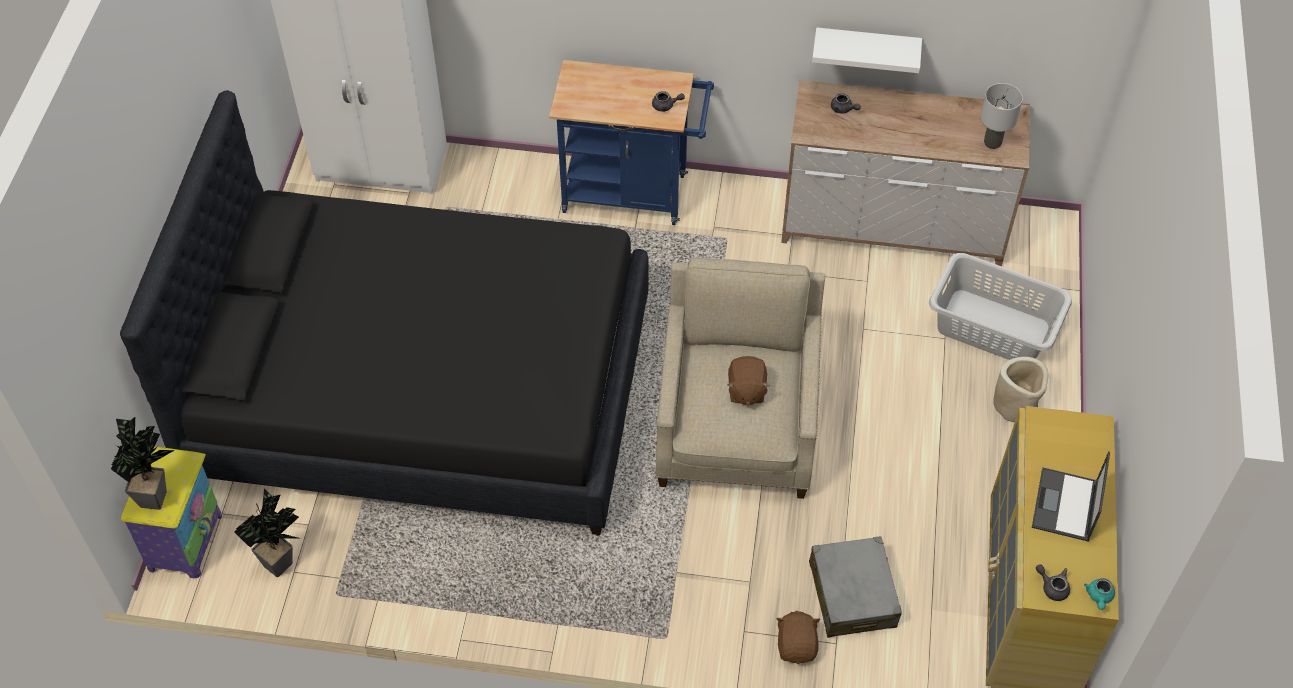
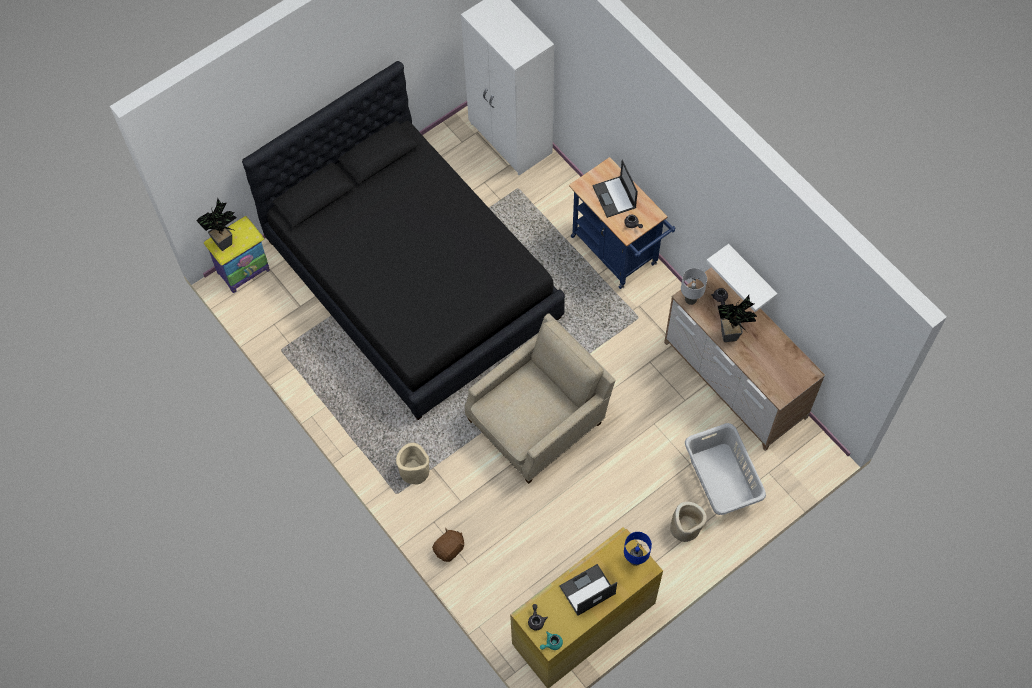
camera: 45 degrees right, 10 degrees up
potted plant [234,489,299,577] -> potted plant moved to [718,295,757,342]
brown plush toy [727,356,770,406] -> none
grey suitcase [809,536,902,638] -> none
white table lamp [981,83,1023,149] -> white table lamp moved to [681,268,707,305]
none -> beige planter [396,443,429,485]
none -> laptop [592,160,638,218]
none -> blue table lamp [624,532,652,566]

